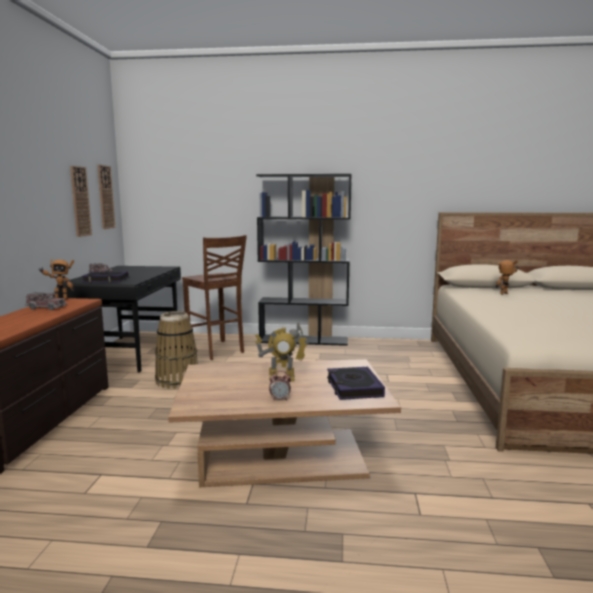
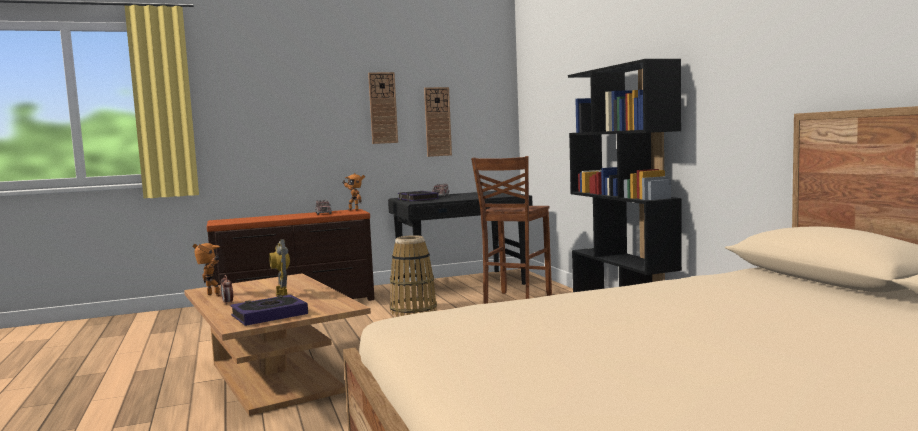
camera: 65 degrees right, 5 degrees down
wall clock [97,165,116,229] -> wall clock moved to [368,72,398,144]
toy robot [496,260,519,295] -> toy robot moved to [193,243,220,297]

